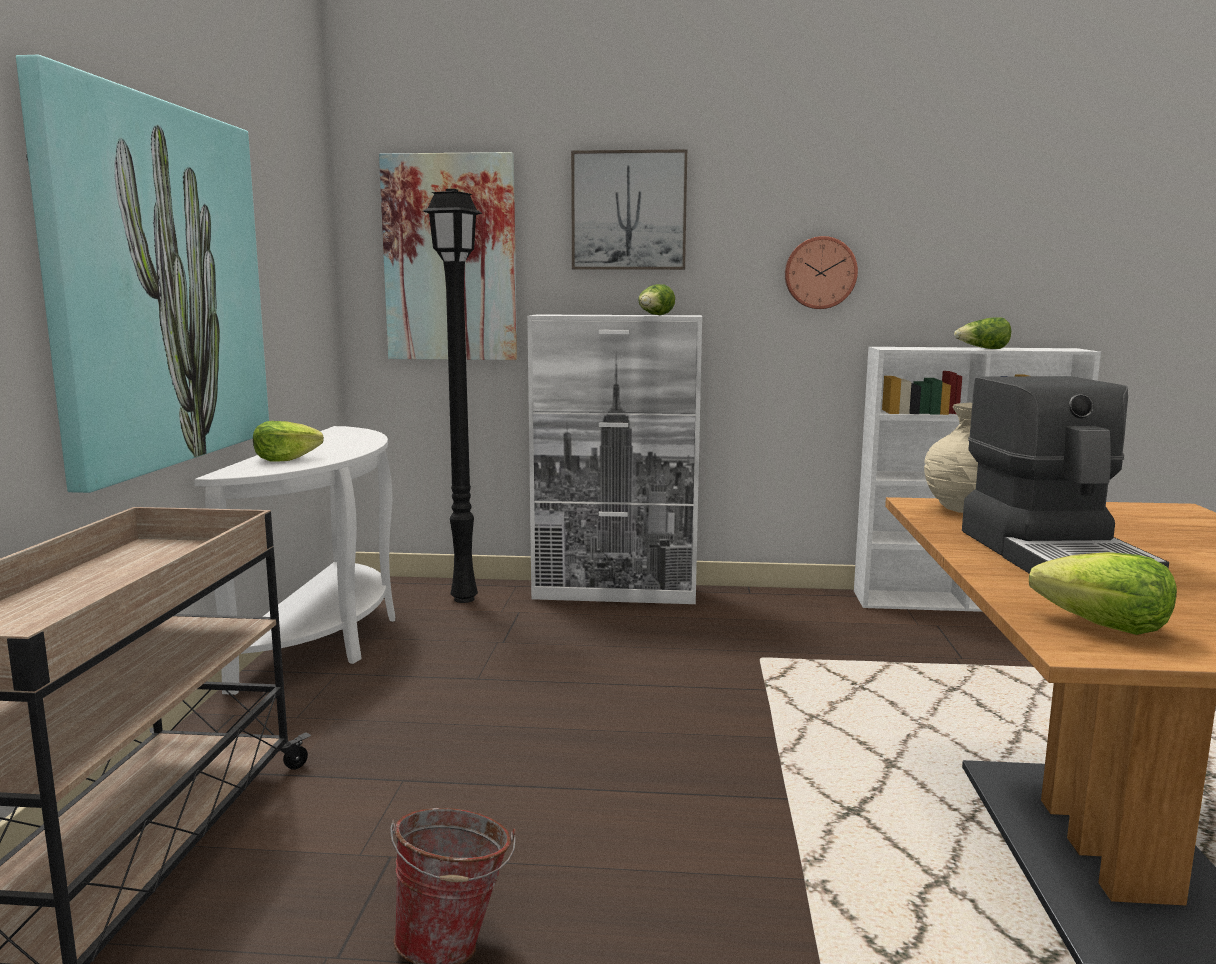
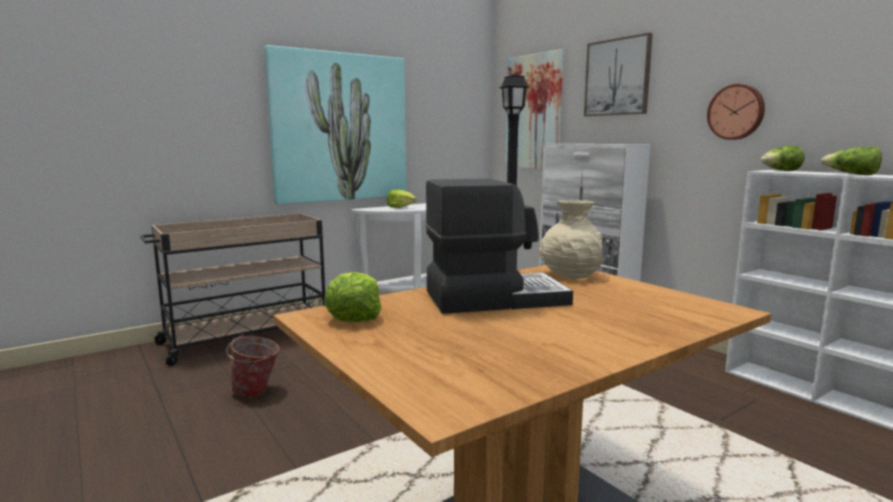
camera: 50 degrees right, 0 degrees up
lettuce [638,284,675,315] -> lettuce moved to [761,146,805,171]
coffee machine [962,376,1169,574] -> coffee machine turned 150 degrees counterclockwise [426,179,573,314]

